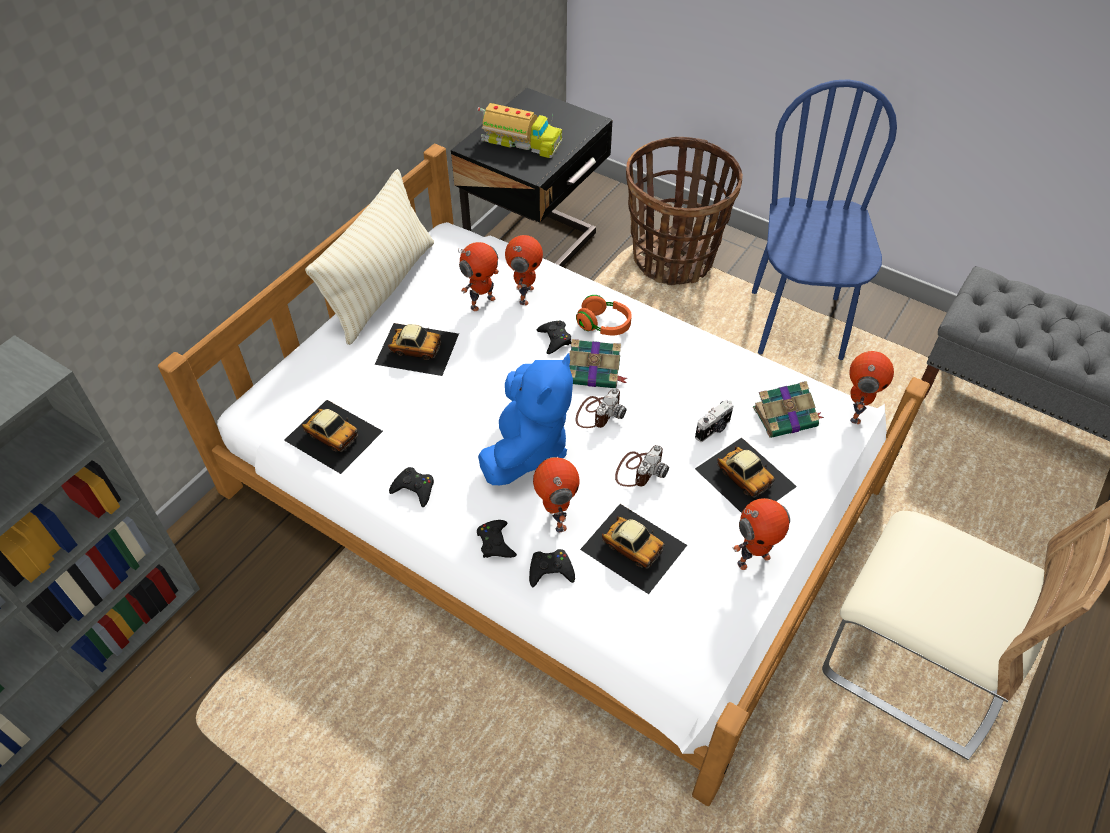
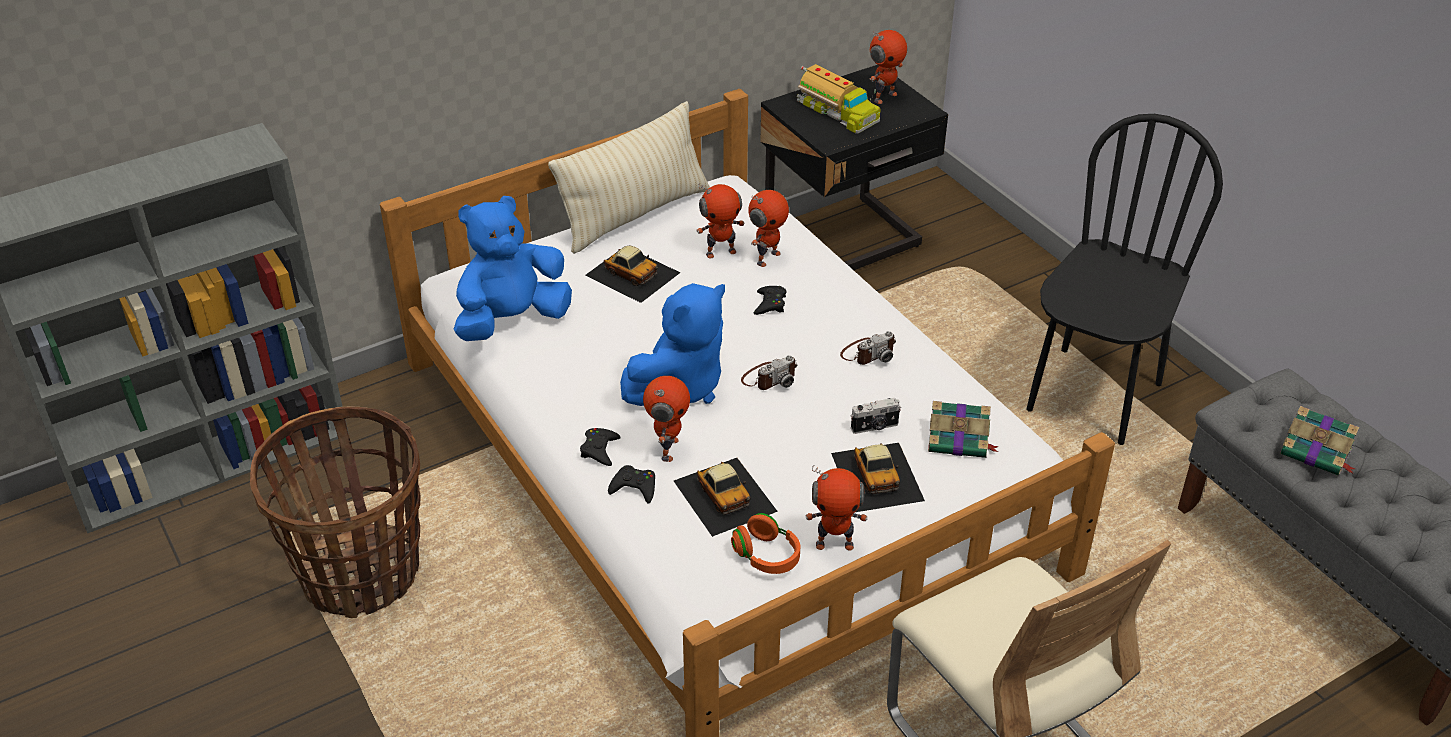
camera: 25 degrees right, 10 degrees down
toy car [284,400,383,474] -> blue plush toy [454,196,572,341]
black game controller [389,467,434,507] -> none
book [569,339,627,388] -> book moved to [1280,406,1359,476]
orange headphones [576,295,632,335] -> orange headphones moved to [731,513,800,574]
camera [615,445,669,487] -> camera moved to [840,331,896,365]
basket [626,137,743,285] -> basket moved to [250,407,421,618]
blue chair [752,79,897,360] -> black chair [1026,114,1223,445]
toy robot [849,351,894,424] -> toy robot moved to [870,30,907,104]

